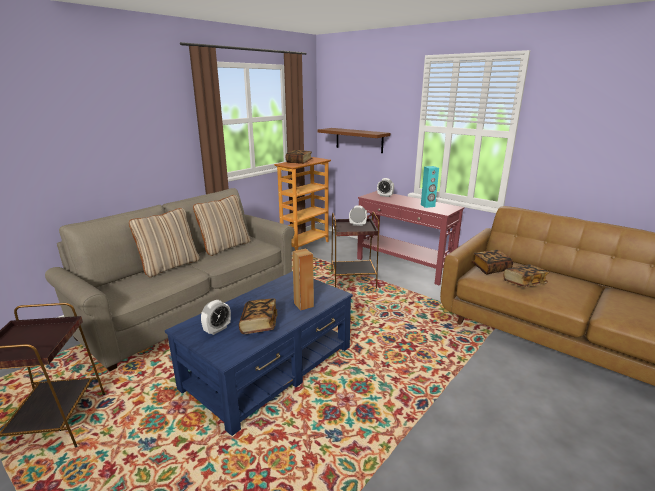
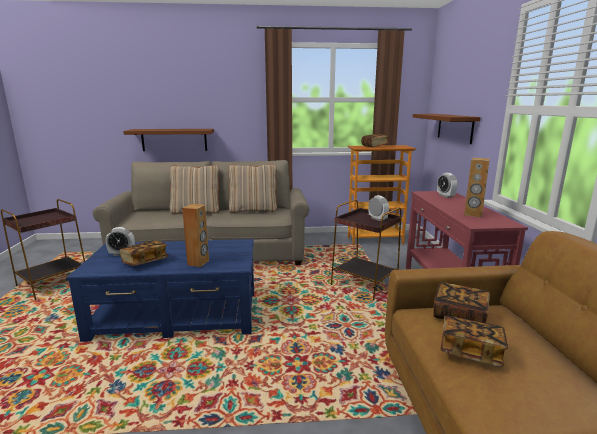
camera: 45 degrees right, 5 degrees down
turquoise speaker [421,166,439,208] -> brown speaker [464,158,490,218]
none -> brown shelf [123,129,214,151]

